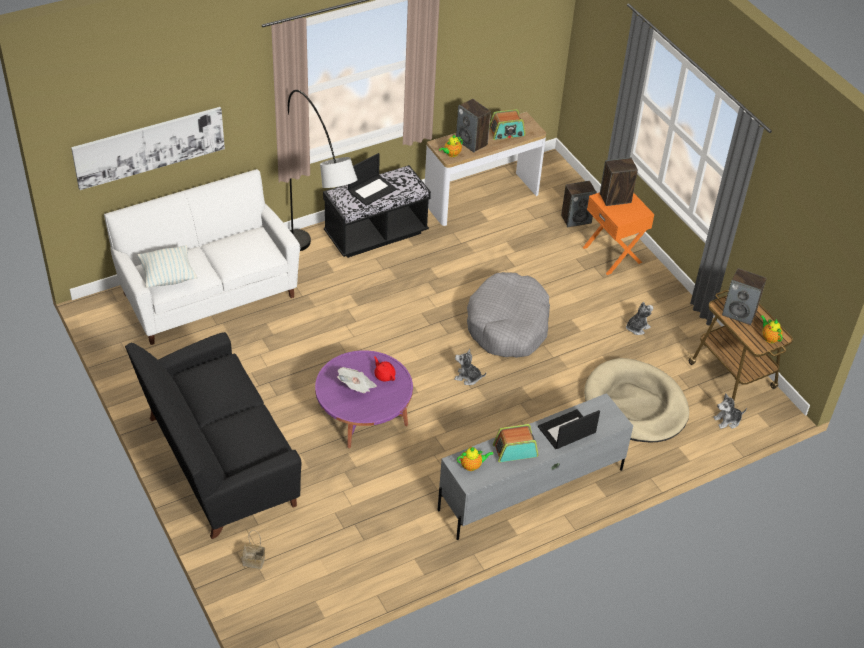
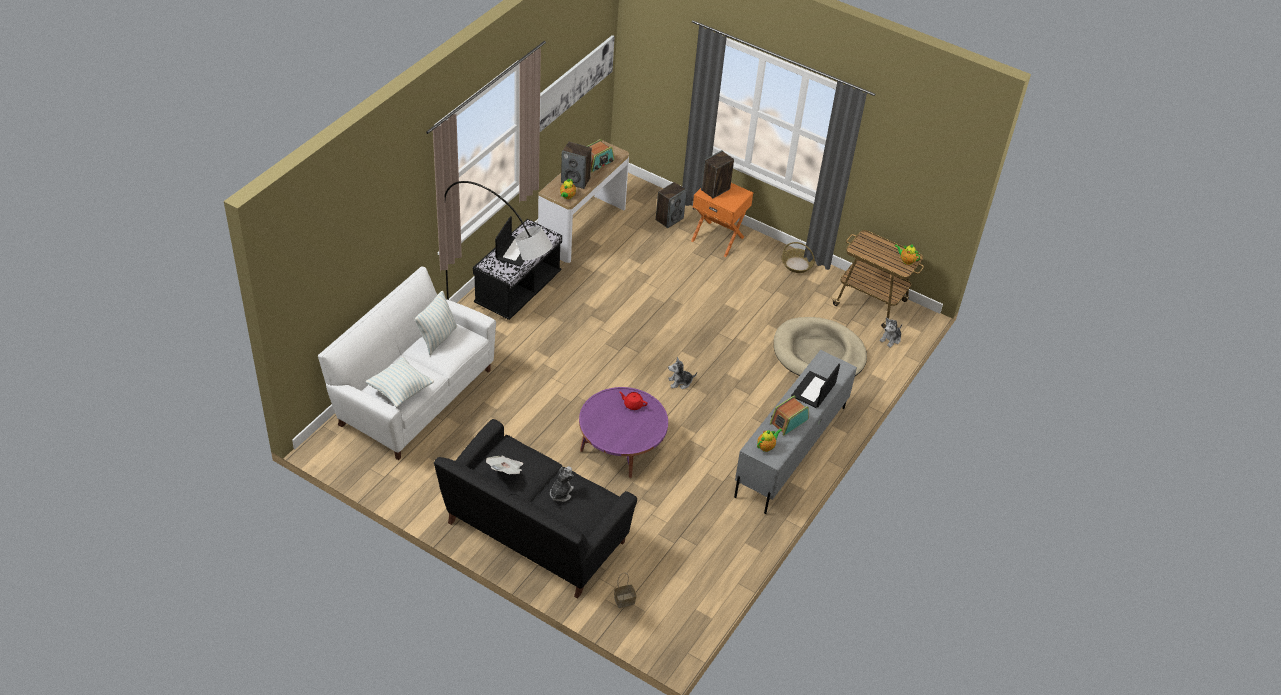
camera: 30 degrees left, 0 degrees up
picture [71,107,225,190] -> picture moved to [540,35,615,132]
newspaper [337,367,377,393] -> newspaper moved to [486,456,523,474]
grey dog bed [467,272,550,358] -> none
plush toy [626,302,653,335] -> plush toy moved to [550,466,574,502]
speaker [722,268,767,325] -> none
none -> pillow [415,291,457,355]
none -> basket [782,242,815,273]

